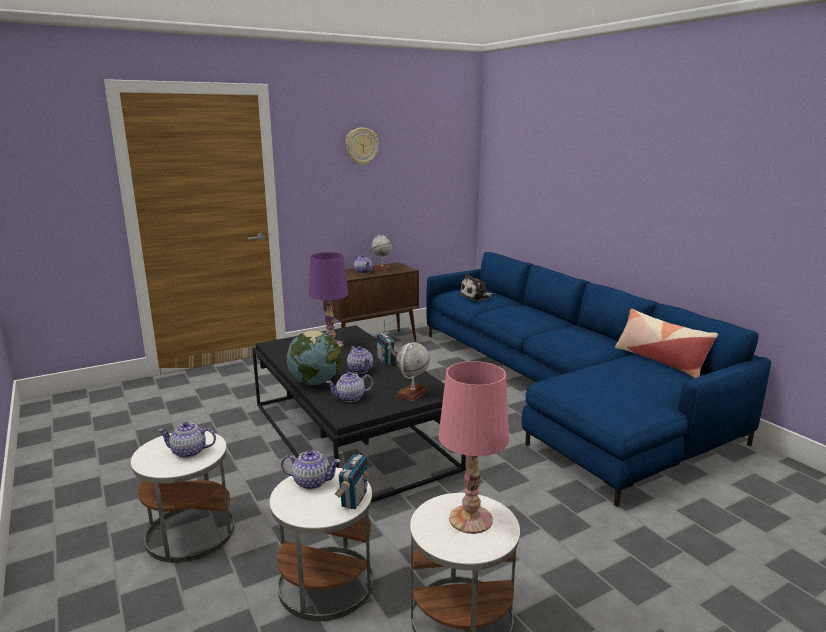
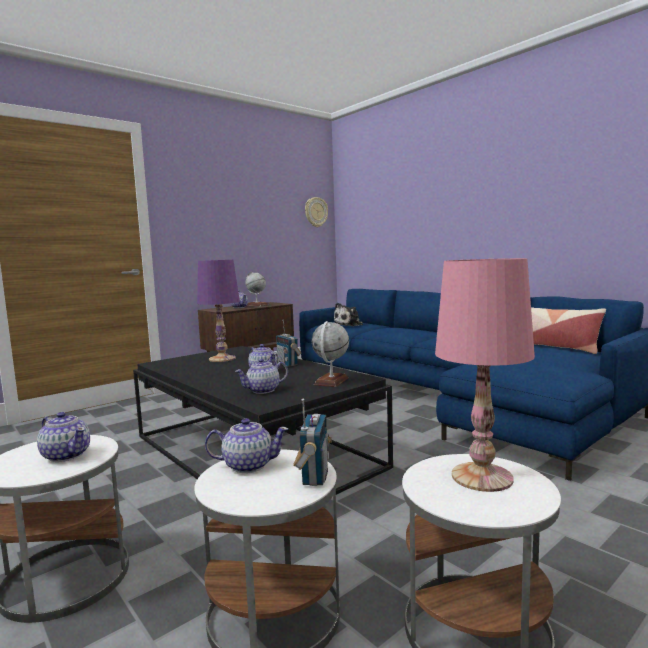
camera: 10 degrees left, 10 degrees down
teapot [158,422,216,458] -> teapot turned 135 degrees counterclockwise [37,412,90,462]
globe [287,330,341,385] -> none
wall clock [346,127,379,165] -> wall clock moved to [305,197,328,227]

